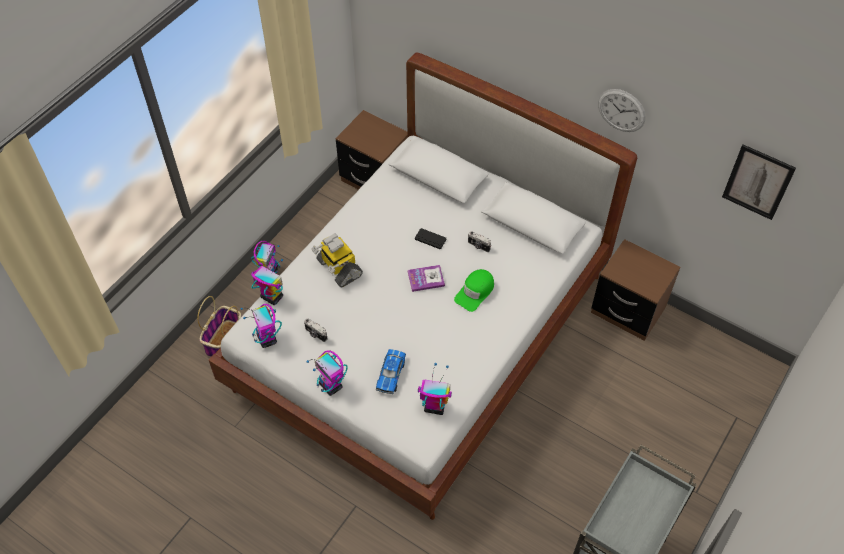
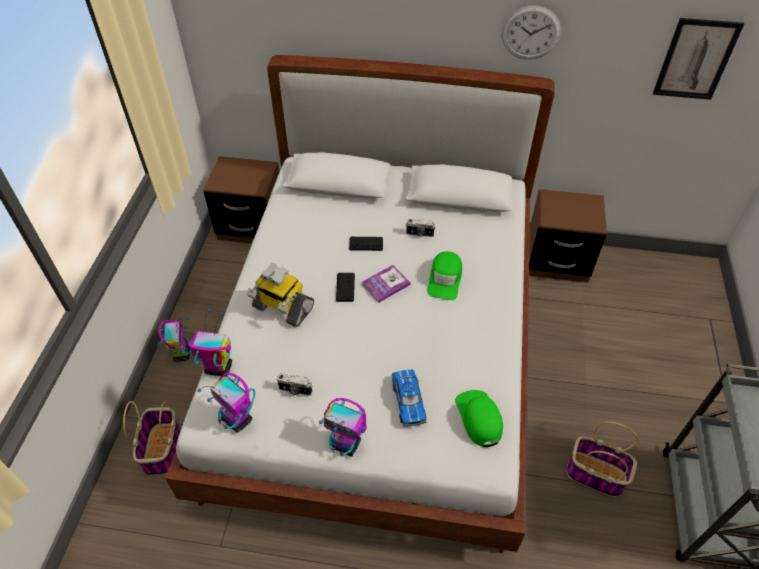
camera: 25 degrees left, 5 degrees down
toy robot [418,363,452,415] -> green cap [455,390,503,447]
none -> black game controller [336,273,355,302]
none -> basket [567,422,638,497]

